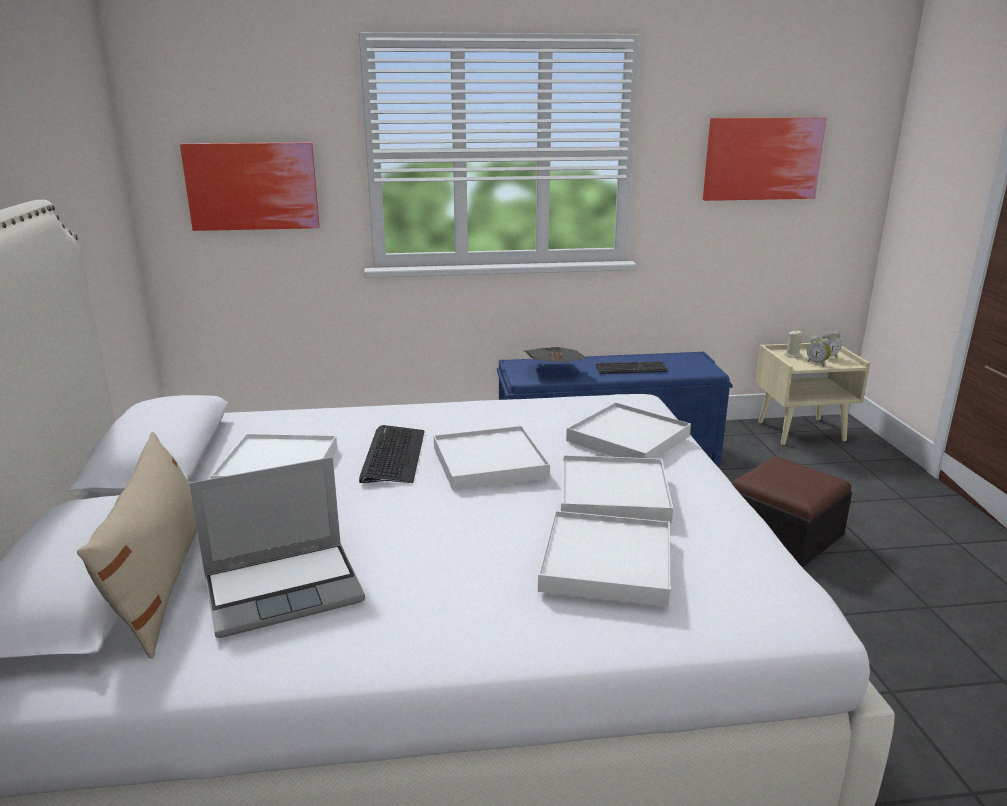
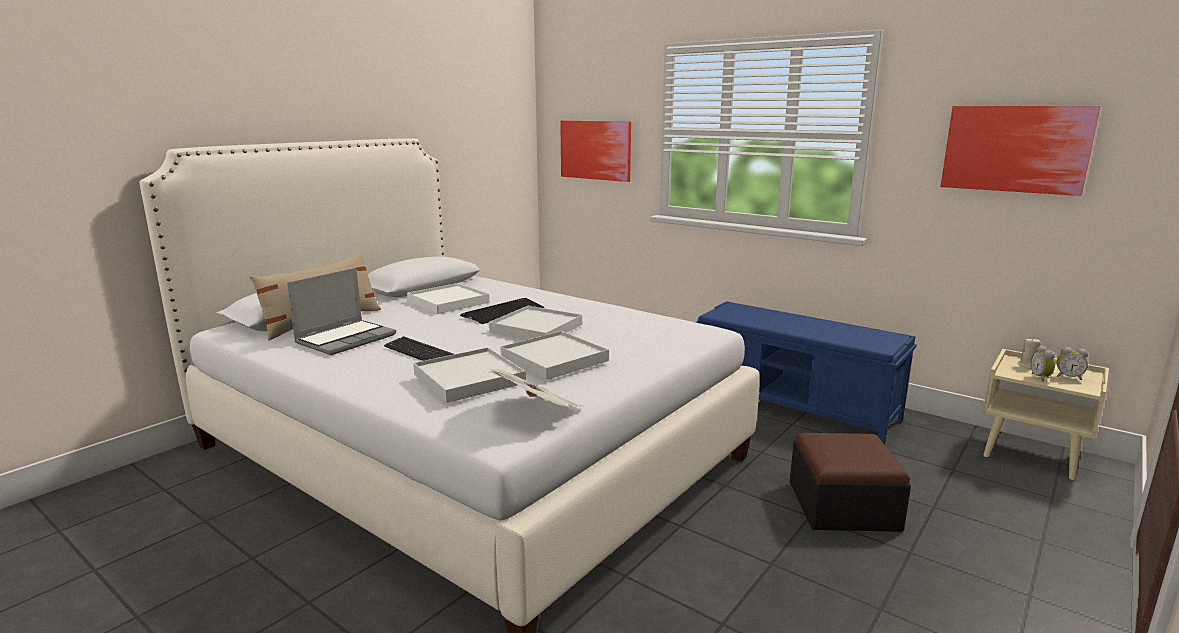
camera: 45 degrees right, 5 degrees down
laptop [189,457,365,638] -> laptop turned 75 degrees counterclockwise [287,268,396,355]
newspaper [524,347,586,362] -> newspaper moved to [489,369,583,408]
white tray [566,402,691,459] -> none
keyboard [595,361,668,374] -> keyboard moved to [384,336,454,361]

